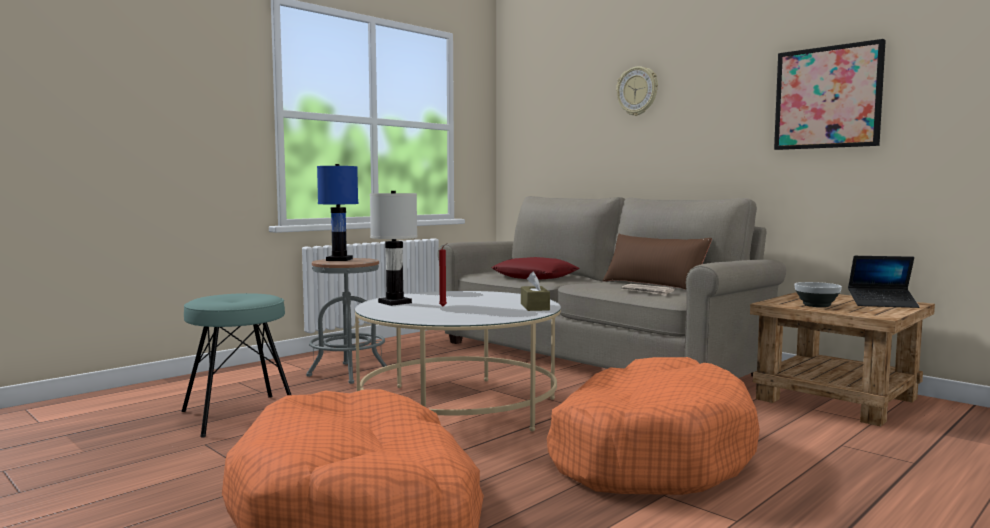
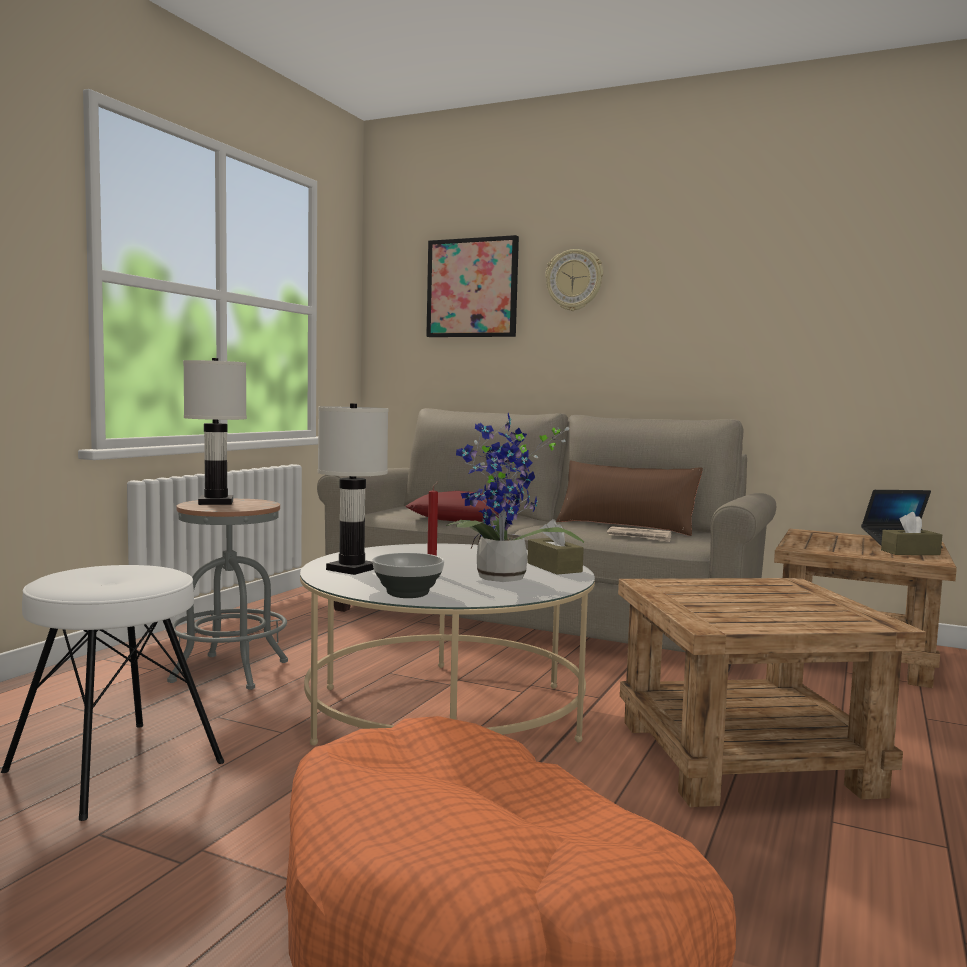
camera: 20 degrees left, 0 degrees up
turquoise stool [181,293,291,438] -> white stool [1,565,224,821]
blue table lamp [317,164,358,261] -> white table lamp [183,358,247,505]
orange dog bed [547,357,760,495] -> brown side table [618,578,926,807]
picture [774,39,886,150] -> picture moved to [426,235,519,337]
bowl [795,282,842,307] -> bowl moved to [372,553,445,598]
none -> potted plant [446,413,584,582]
none -> brown tissue box [881,512,942,555]

